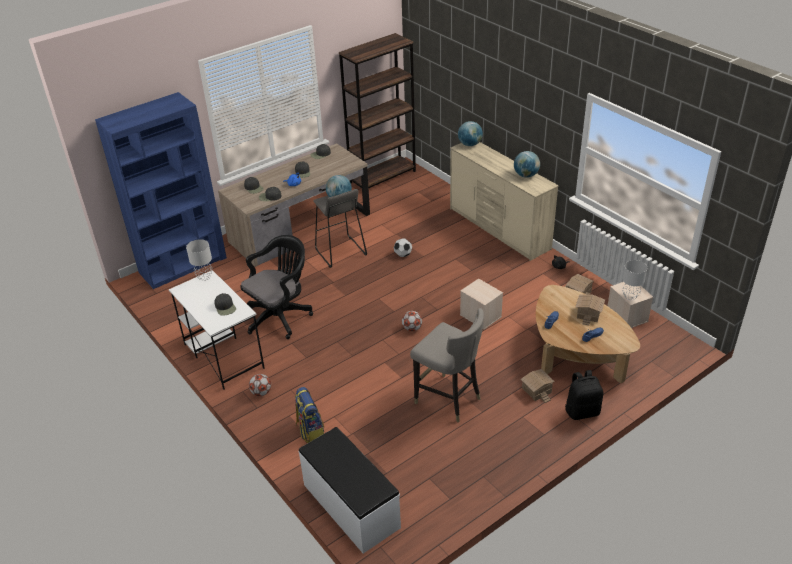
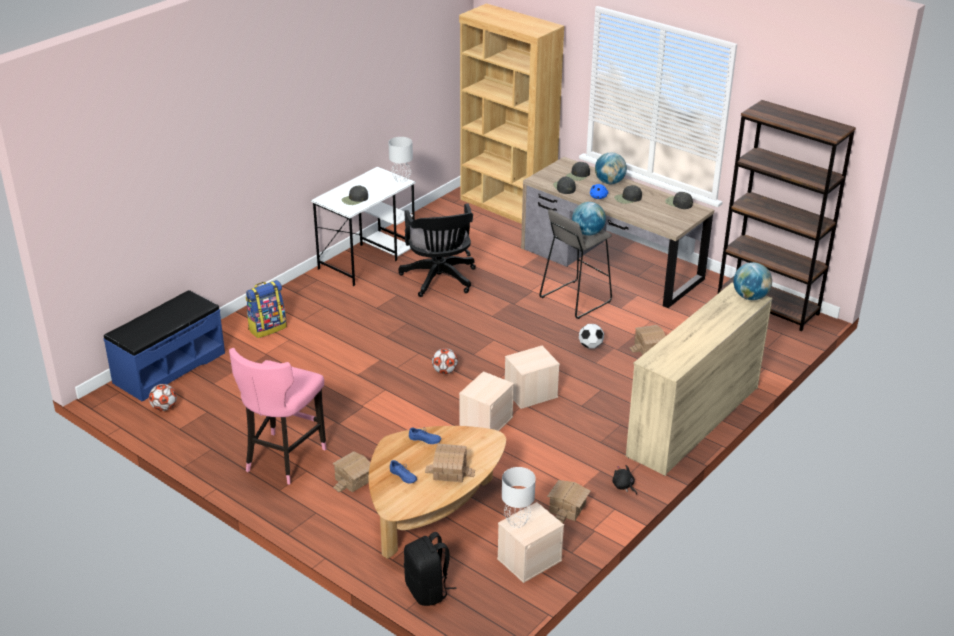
camera: 75 degrees right, 5 degrees down
blue bookcase [95,92,227,289] -> brown bookcase [459,4,564,224]
black office chair [240,235,313,339] -> black office chair turned 45 degrees clockwise [398,204,476,297]
football [249,374,271,396] -> football moved to [149,384,177,411]
white bench [299,427,401,554] -> blue bench [104,290,225,402]
grey stool [410,308,484,422] -> none
globe [514,151,540,178] -> globe moved to [595,152,627,184]
black backpack [565,370,604,420] -> black backpack moved to [404,532,456,606]
none -> pink stool [229,348,327,484]
none -> beige storage box [505,346,560,409]
none -> toy house [630,325,666,355]

